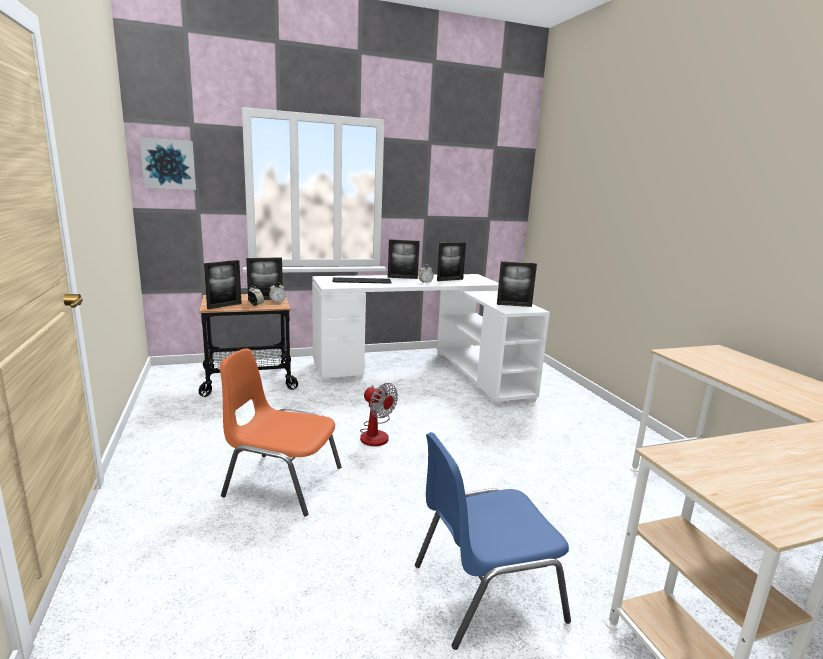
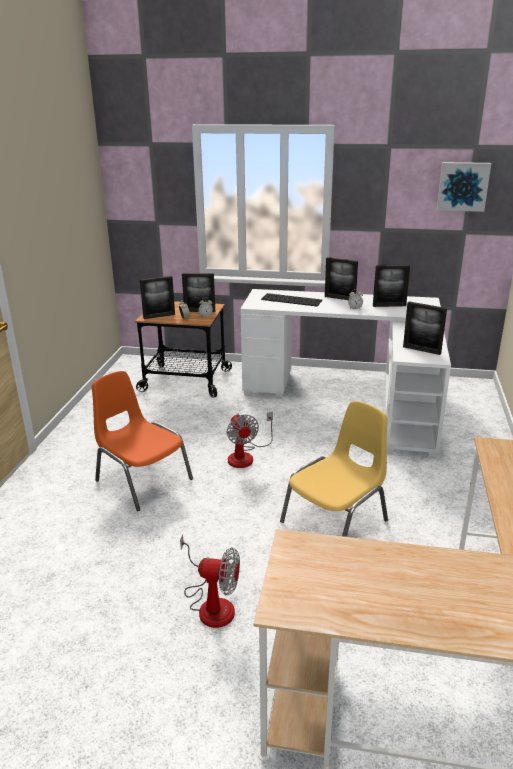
camera: 30 degrees right, 10 degrees up
picture [140,138,196,190] -> picture moved to [437,162,491,212]
blue chair [415,432,571,650] -> fan [180,534,240,628]
none -> yellow chair [280,401,388,537]

